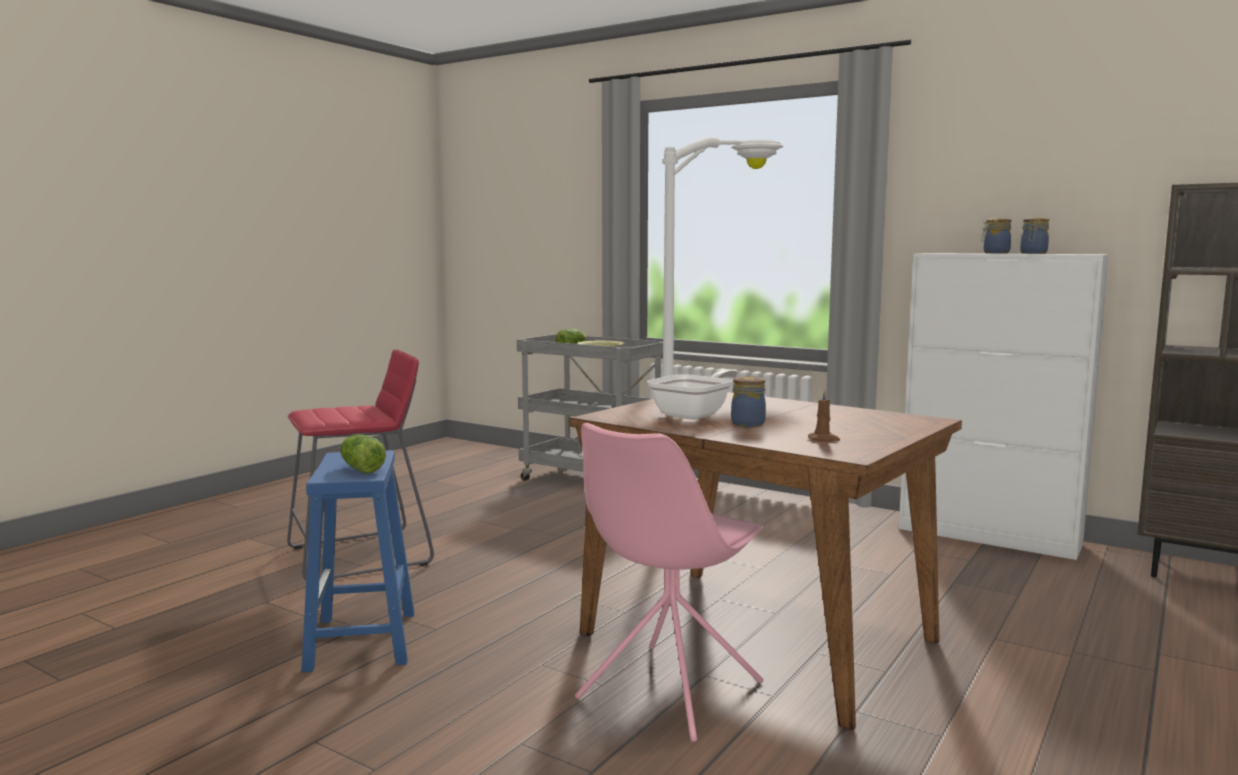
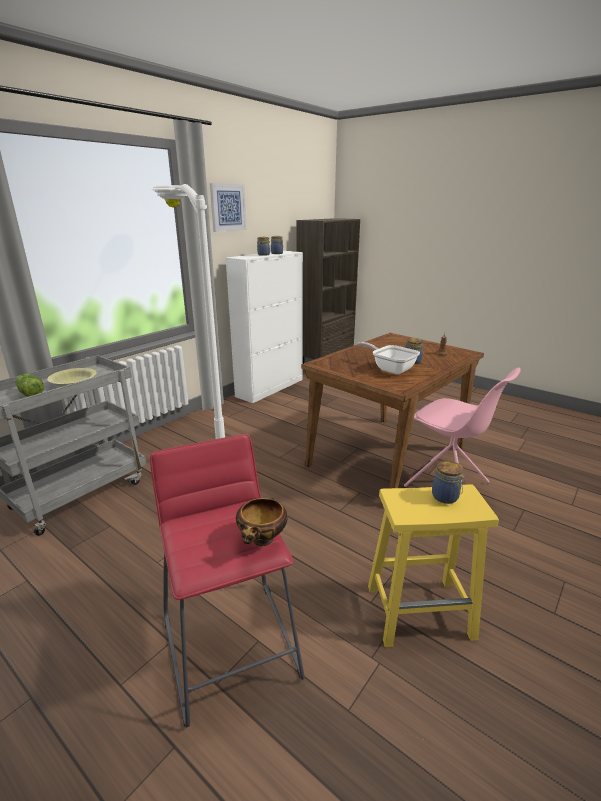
camera: 85 degrees left, 15 degrees up
blue stool [301,450,414,673] -> yellow stool [368,484,499,647]
lettuce [340,435,386,474] -> jar [432,460,464,504]
none -> picture [210,183,247,232]
none -> bowl [236,498,288,546]

